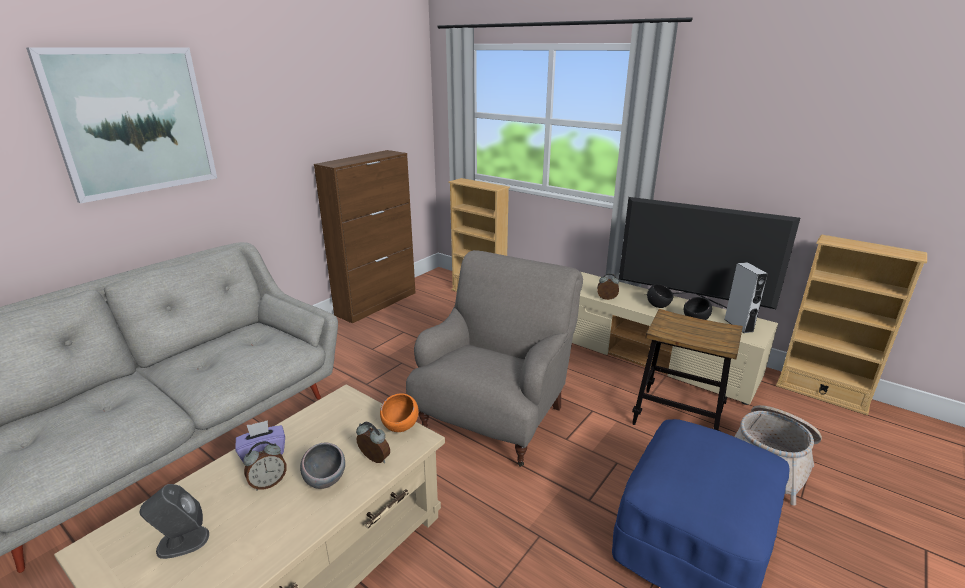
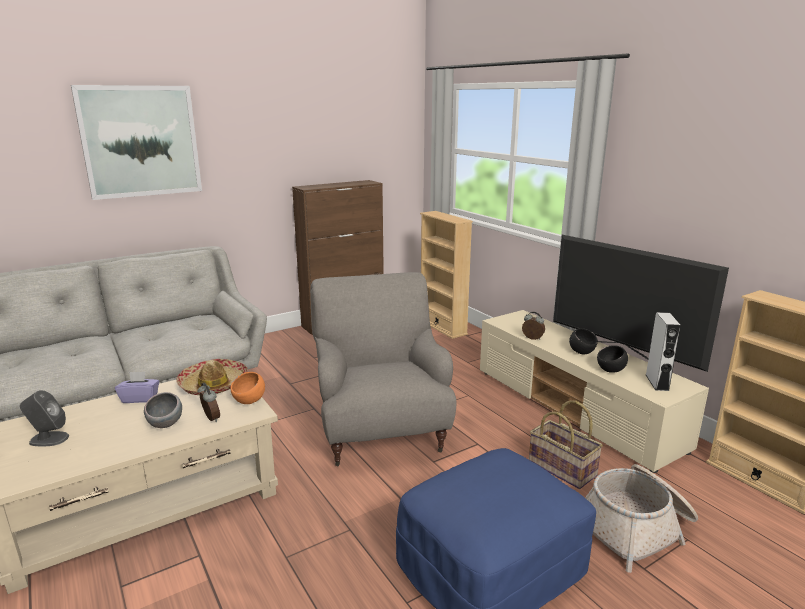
camera: 20 degrees right, 5 degrees down
alarm clock [243,441,287,491] -> none
grey armchair [406,250,583,467] -> grey armchair turned 60 degrees counterclockwise [310,272,457,466]
stool [632,309,743,431] -> basket [529,400,603,489]
none -> hat [176,359,248,395]

